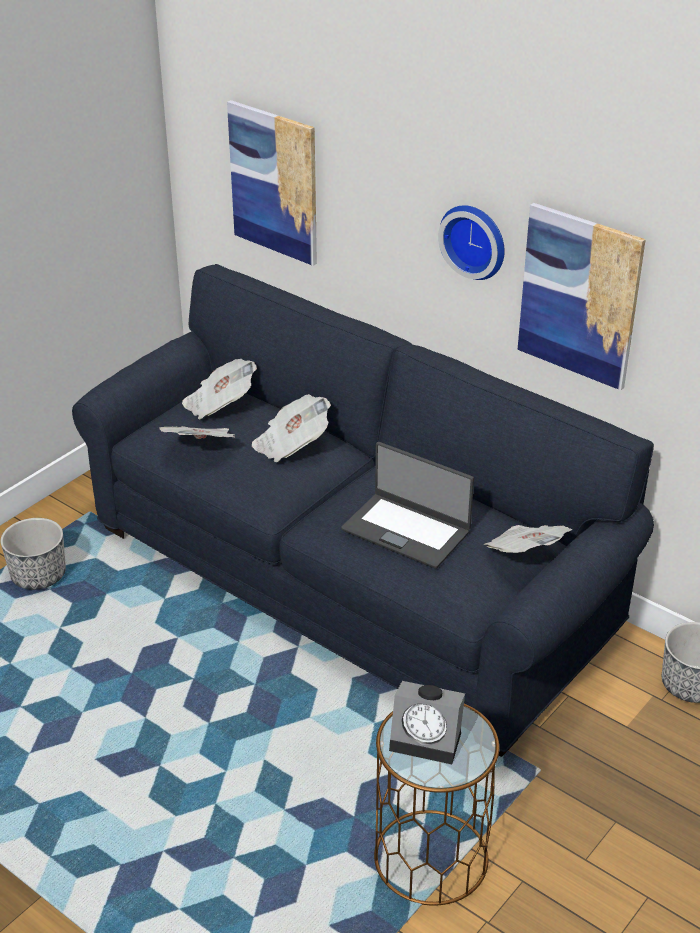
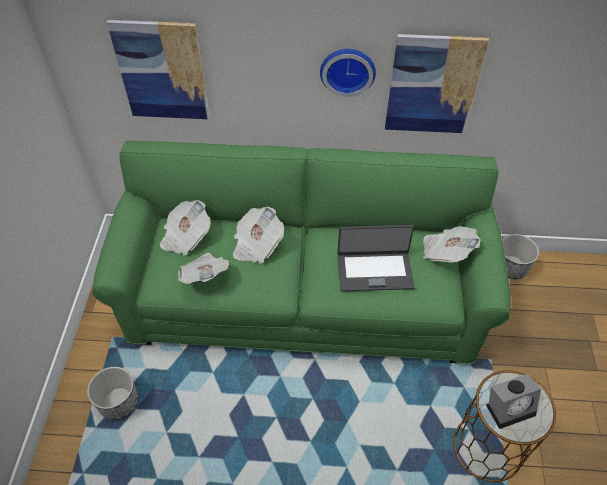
camera: 35 degrees left, 15 degrees up
blue sofa [72,264,654,757] -> green sofa [92,140,510,364]

